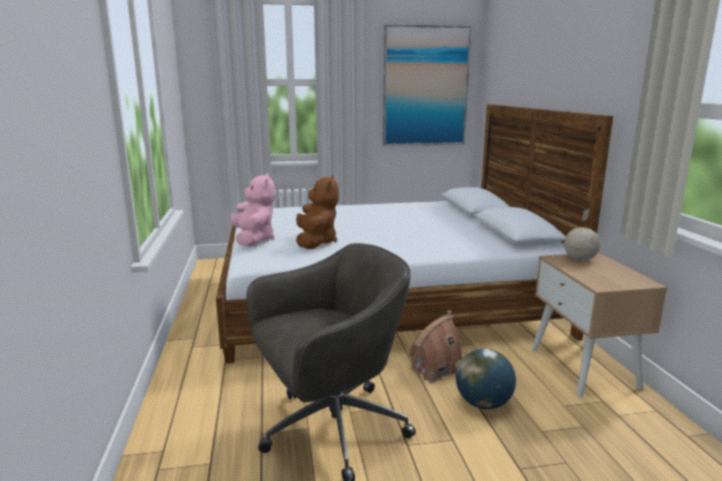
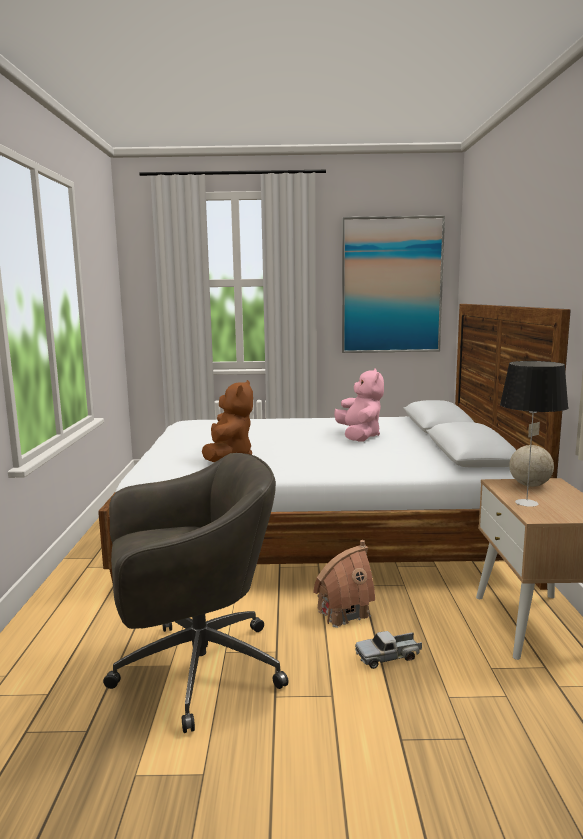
camera: 10 degrees right, 5 degrees down
pink plush toy [230,173,275,247] -> pink plush toy moved to [334,368,384,442]
globe [456,349,516,410] -> toy truck [355,631,422,669]
none -> table lamp [500,361,568,507]

